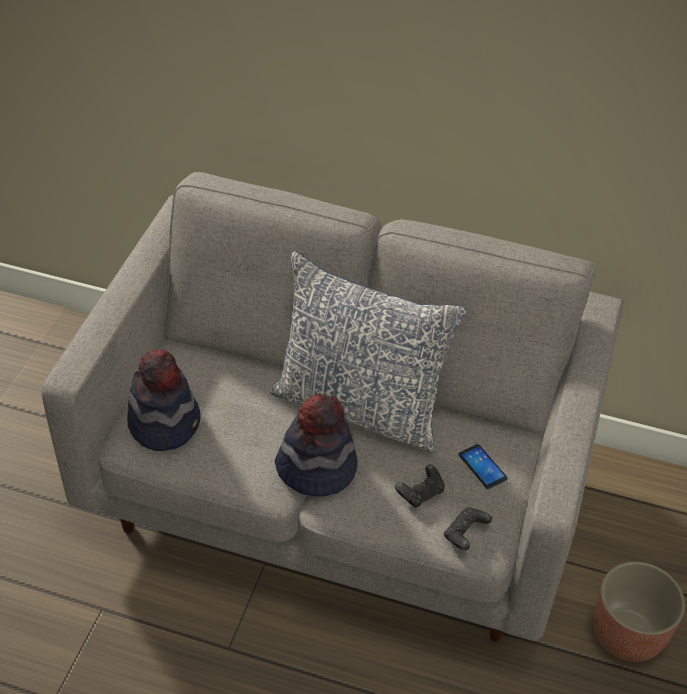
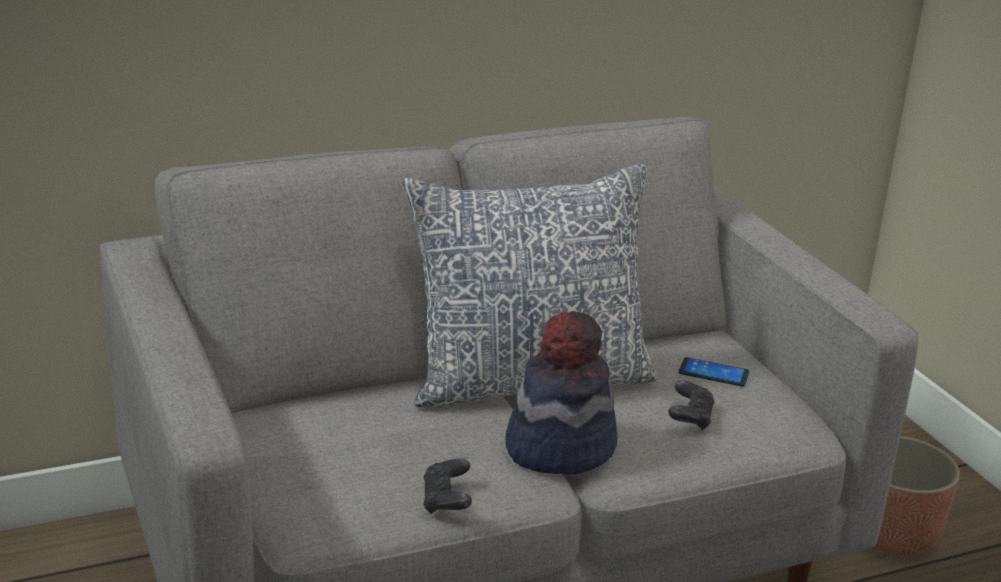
camera: 40 degrees left, 20 degrees down
hat [127,350,200,451] -> none
black game controller [444,507,492,551] -> black game controller moved to [423,458,472,514]

